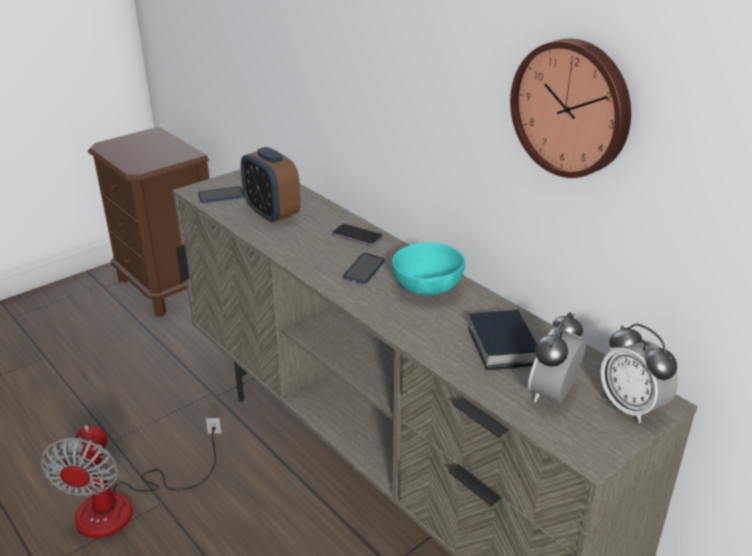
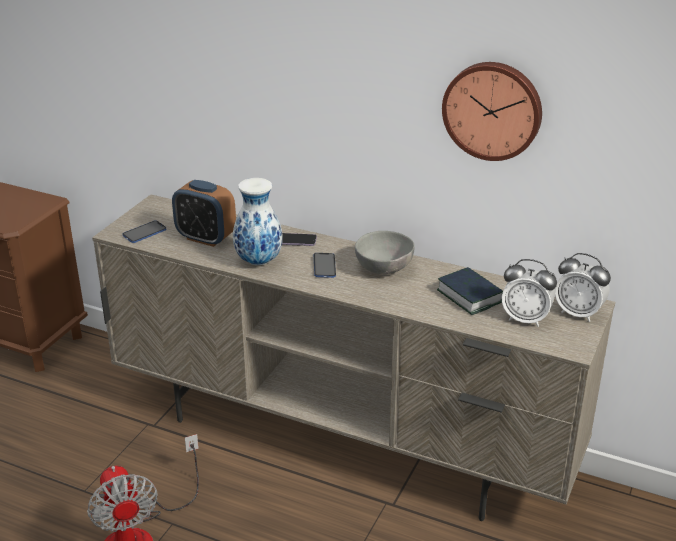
camera: 25 degrees left, 0 degrees up
turquoise bowl [392,242,465,295] -> grey bowl [355,231,415,274]
alarm clock [528,312,586,403] -> alarm clock turned 75 degrees counterclockwise [502,259,557,327]
none -> vase [233,178,283,265]

